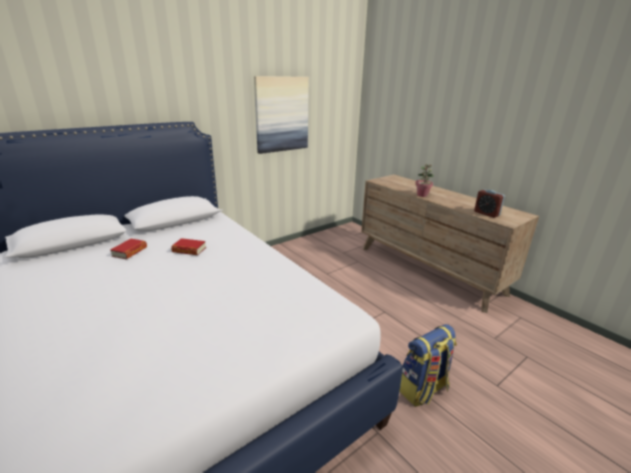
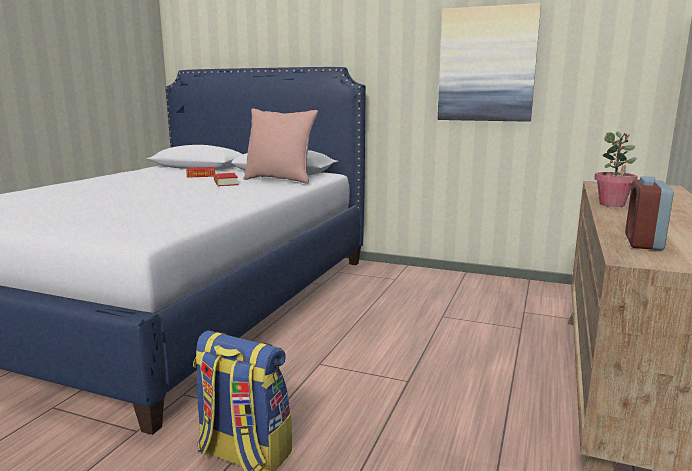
camera: 60 degrees right, 10 degrees down
none -> pink pillow [243,108,318,184]

